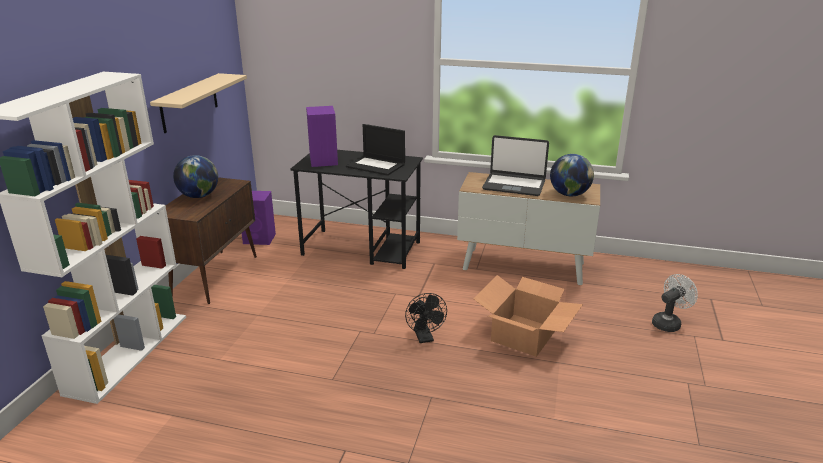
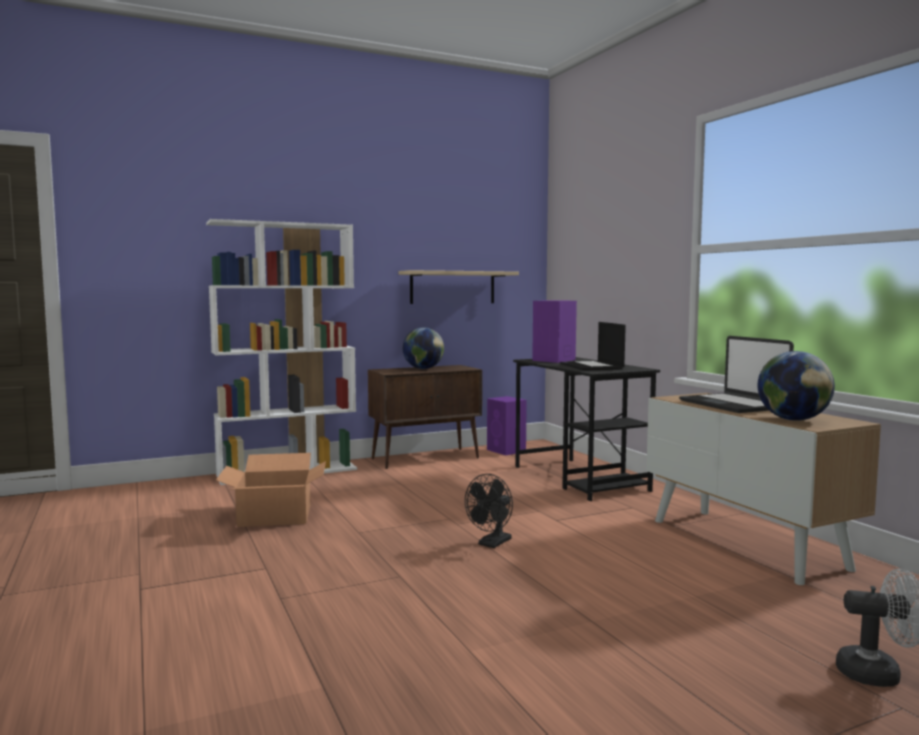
camera: 50 degrees right, 20 degrees down
cardboard box [474,275,583,357] -> cardboard box moved to [216,453,326,527]

